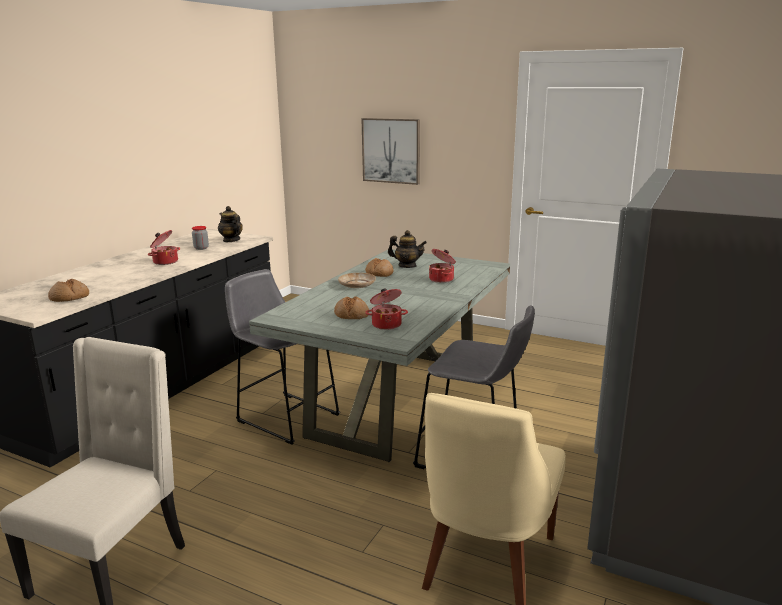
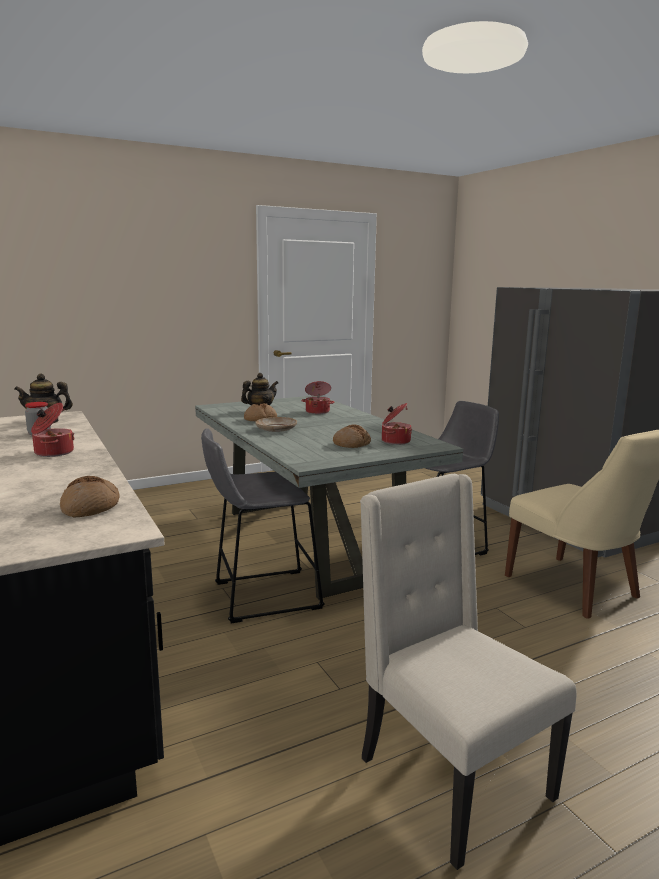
camera: 55 degrees left, 5 degrees down
picture [361,118,420,185] -> none

